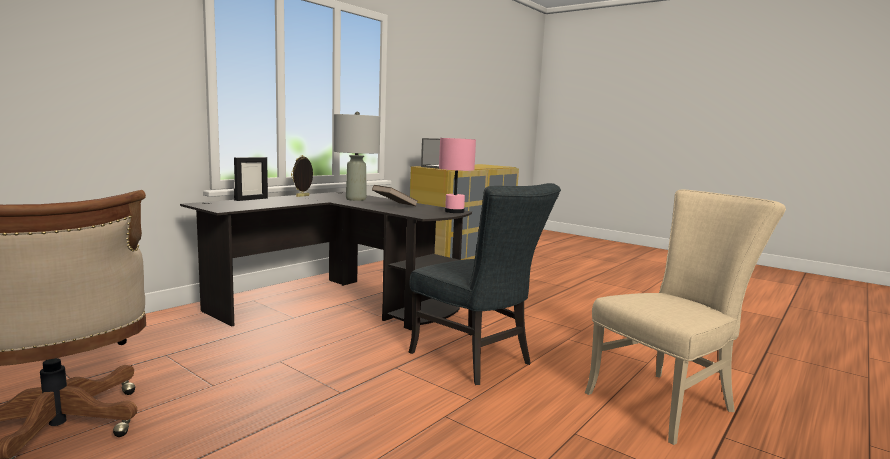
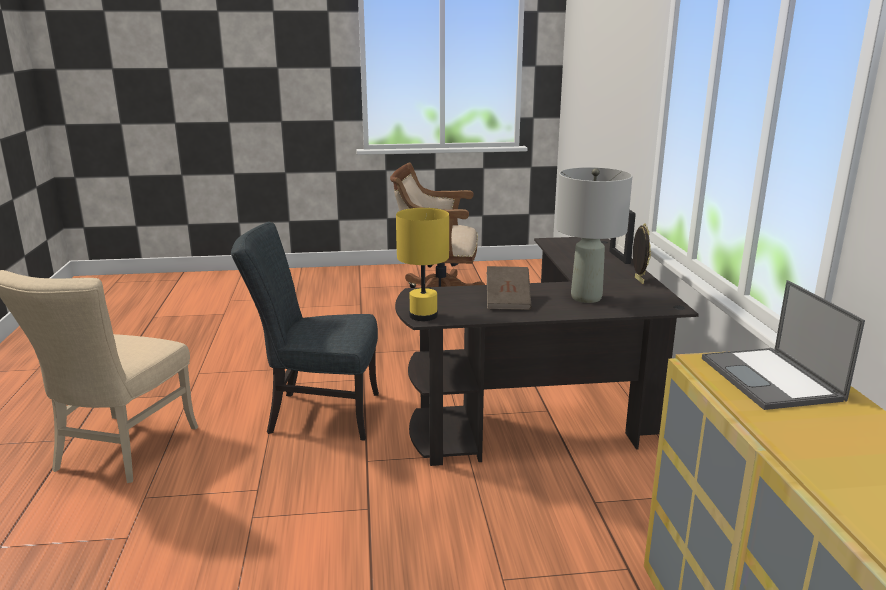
camera: 135 degrees right, 10 degrees up
pink table lamp [439,138,476,213] -> yellow table lamp [396,208,449,321]

